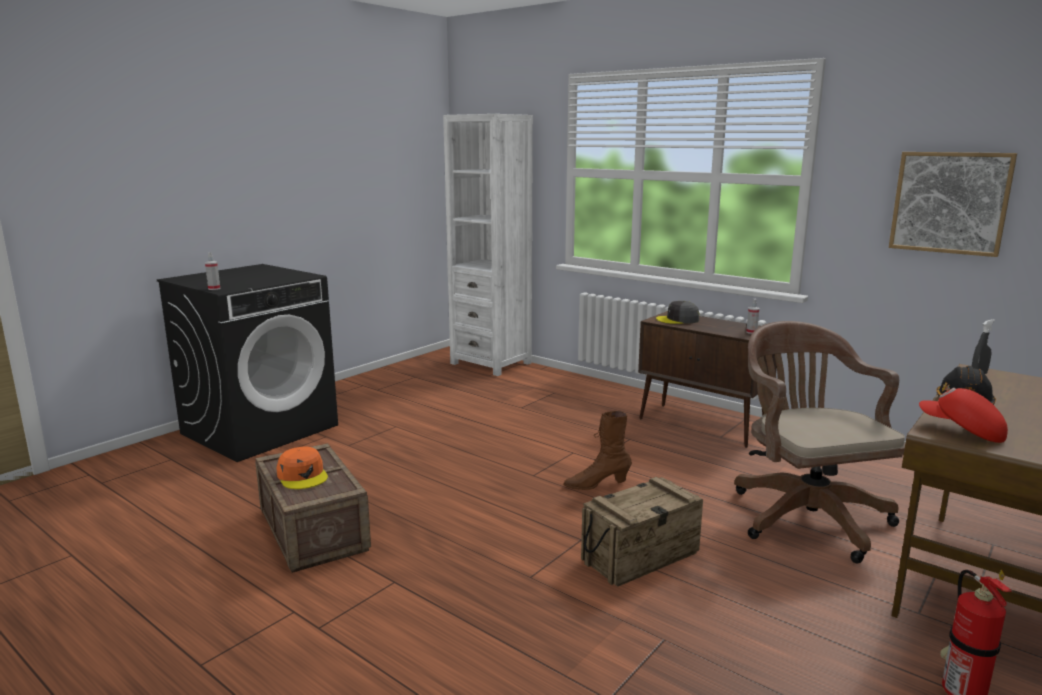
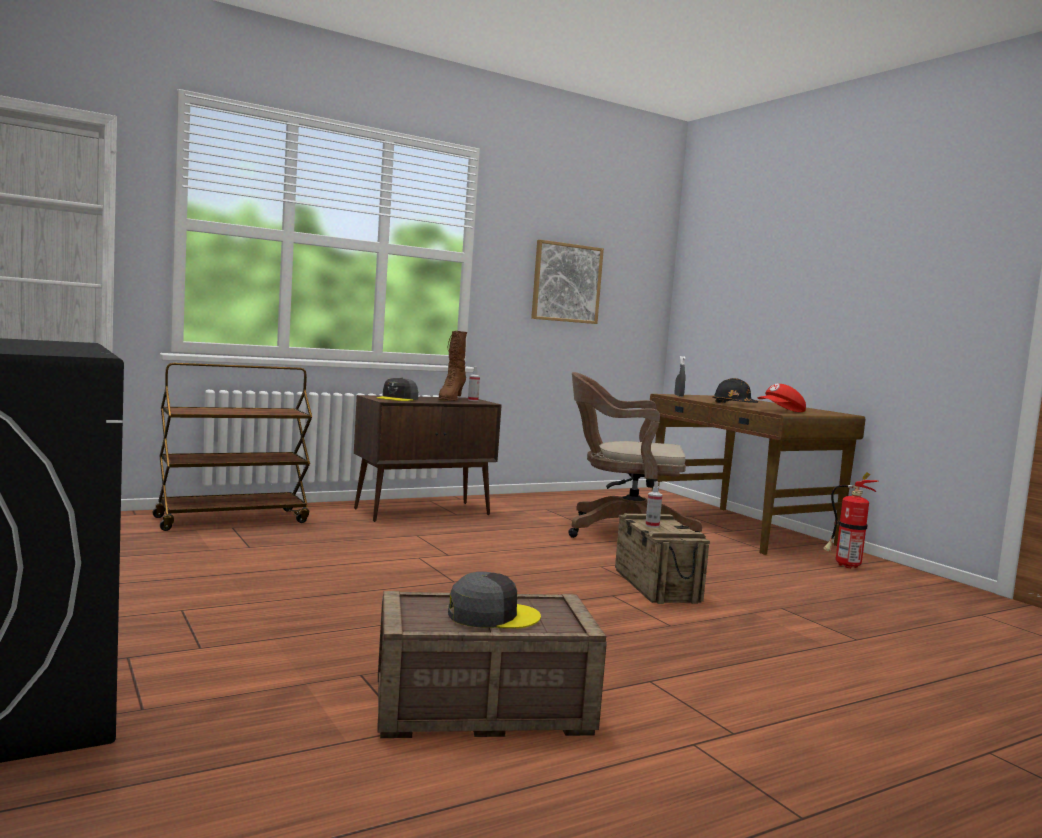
camera: 70 degrees left, 10 degrees down
spray bottle [205,252,220,290] -> spray bottle moved to [645,481,663,528]
orange cap [276,446,328,489] -> grey cap [448,572,541,629]
brown boot [564,411,632,490] -> brown boot moved to [438,331,467,401]
none -> brown cart [152,363,312,531]

